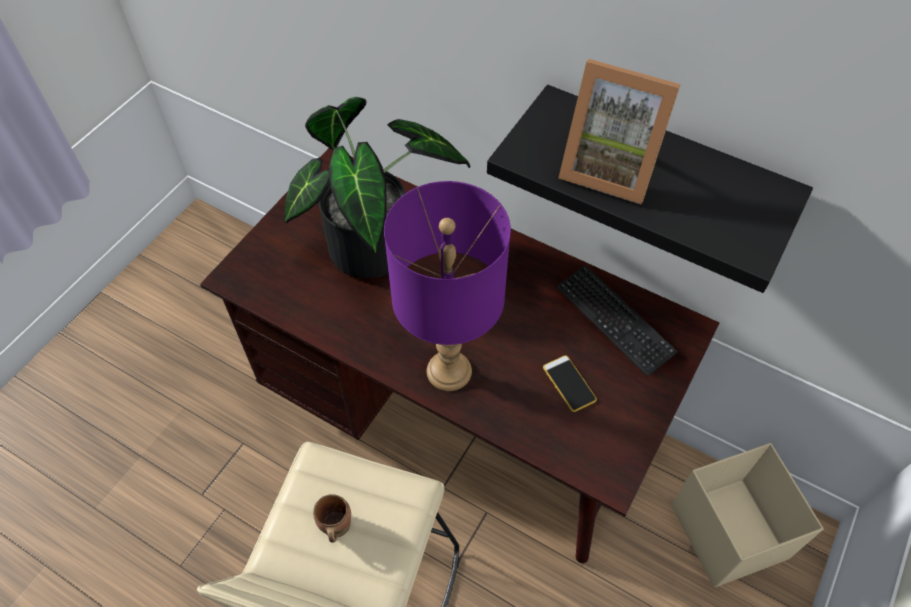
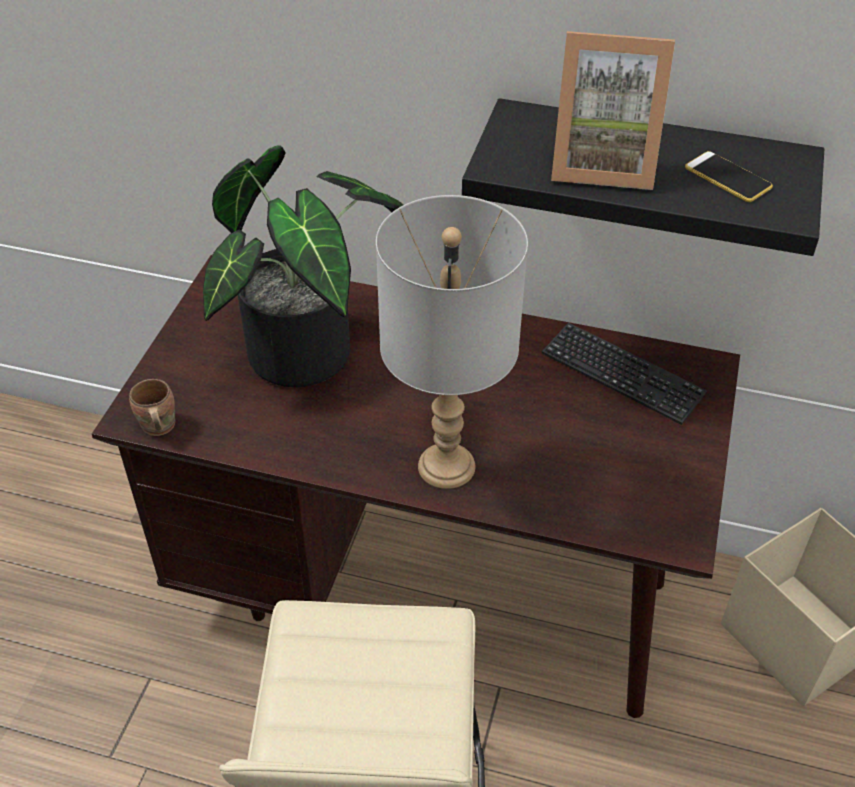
camera: 15 degrees left, 10 degrees down
brown mug [313,494,351,543] -> brown mug moved to [129,379,175,436]
purple table lamp [384,181,511,391] -> grey table lamp [376,195,528,489]
phone [543,355,597,412] -> phone moved to [685,151,773,202]

